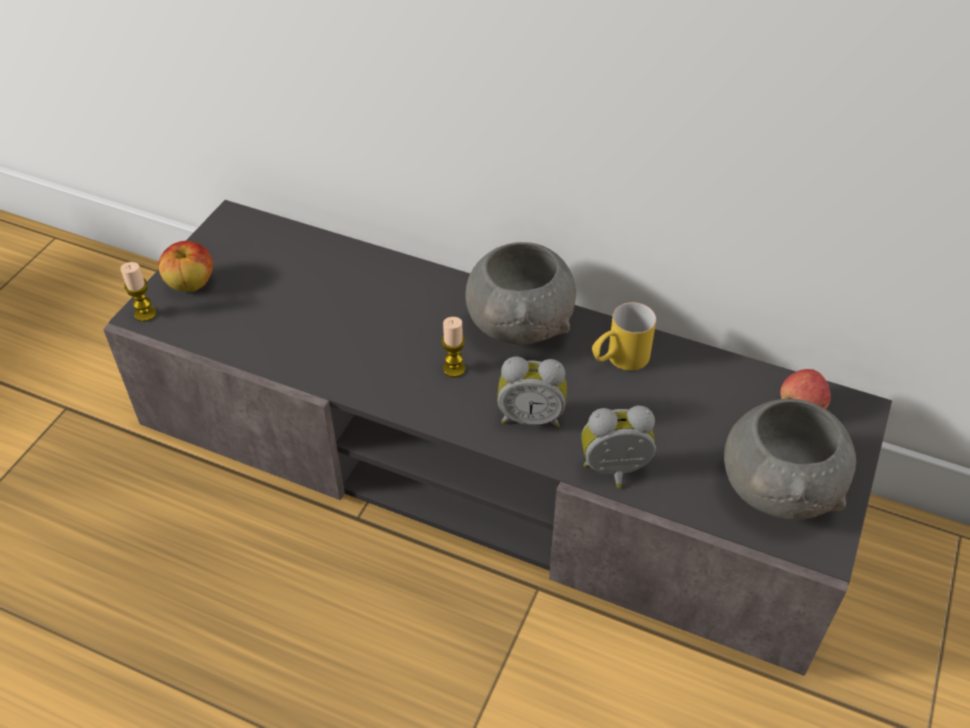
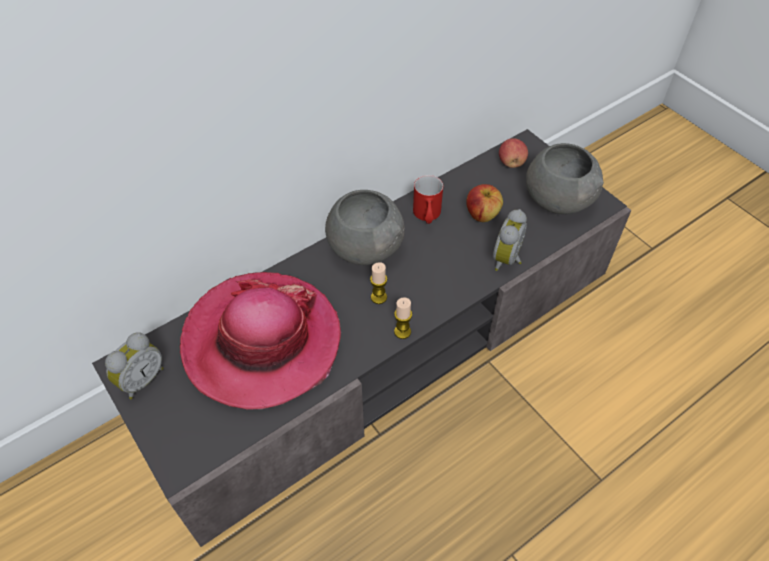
camera: 60 degrees left, 5 degrees up
candle [120,262,157,322] -> candle moved to [394,297,412,339]
apple [158,241,213,292] -> apple moved to [466,184,503,222]
alarm clock [497,357,567,428] -> alarm clock moved to [105,333,163,399]
yellow mug [592,302,656,371] -> red mug [413,175,443,224]
none -> hat [180,272,341,410]

